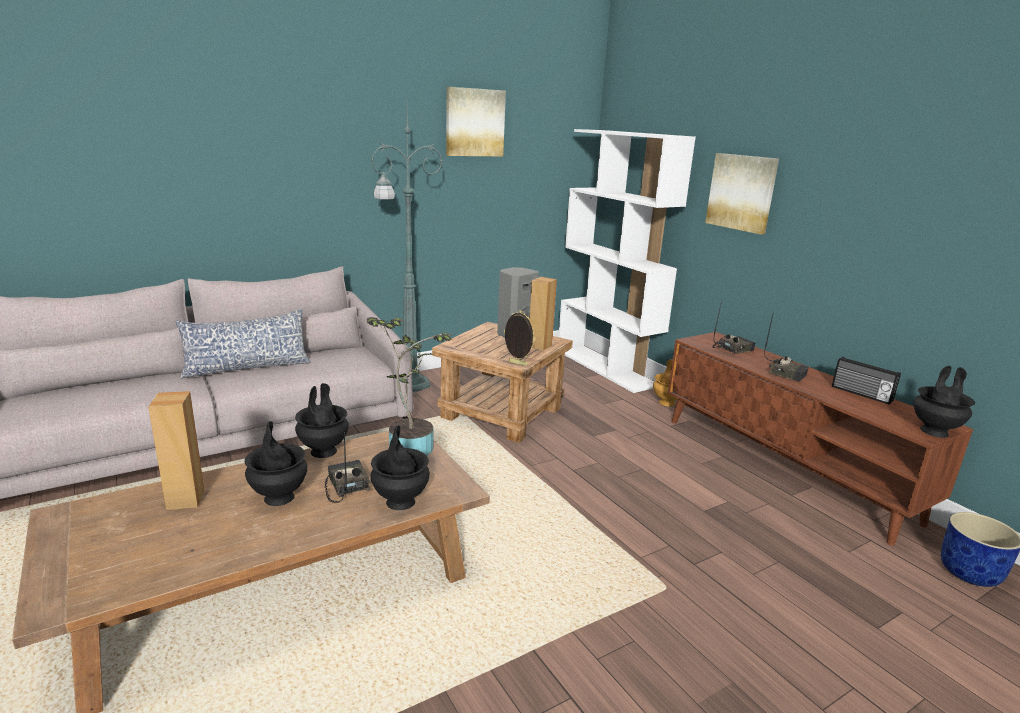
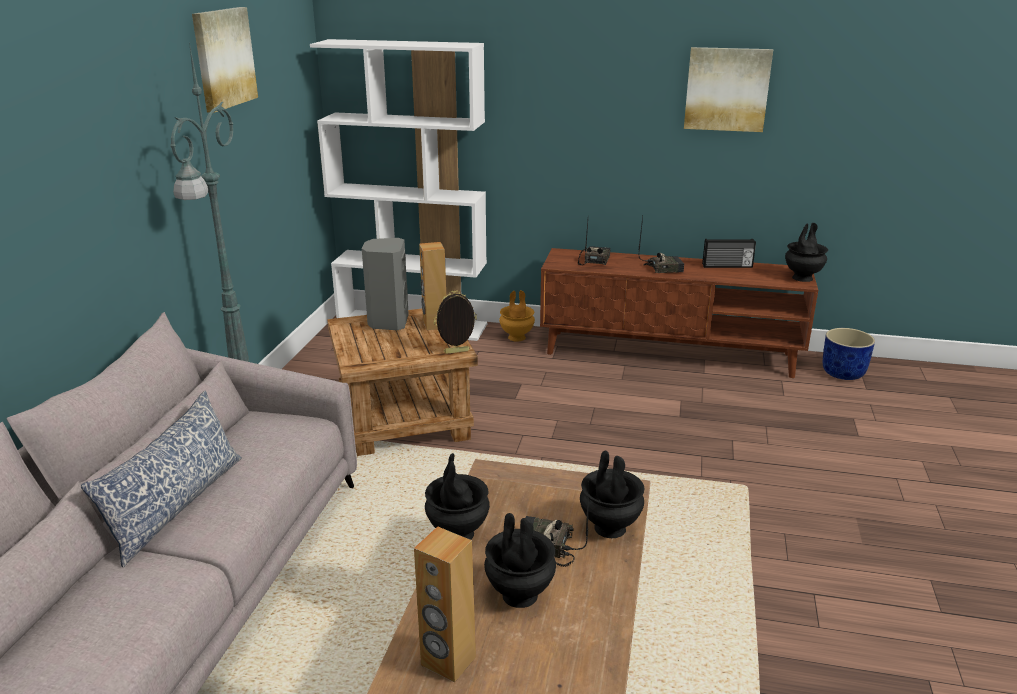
camera: 45 degrees left, 5 degrees up
potted plant [367,317,452,455] -> none
picture [705,153,779,234] -> picture moved to [684,47,773,132]

